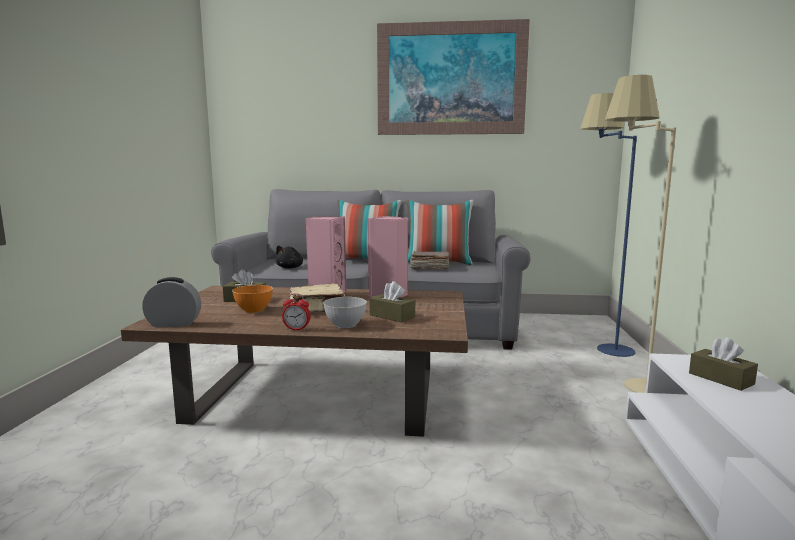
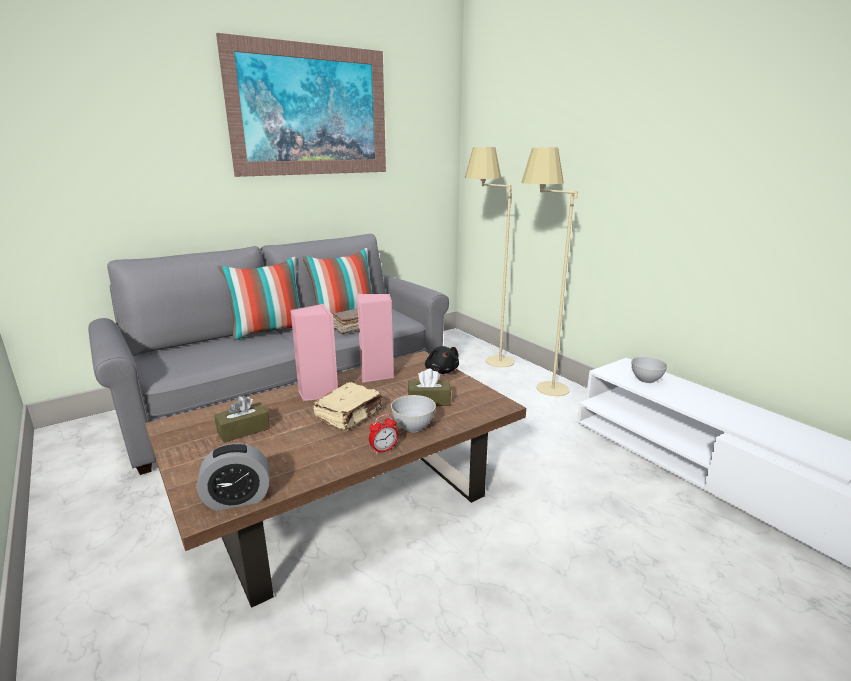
camera: 40 degrees left, 10 degrees up
alarm clock [142,277,201,327] -> alarm clock turned 150 degrees counterclockwise [197,443,269,511]
orange bowl [232,285,273,313] -> none
black plush toy [276,245,303,268] -> black plush toy moved to [425,346,459,374]
blue floor lamp [580,93,637,357] -> beige floor lamp [465,147,515,367]
brown tissue box [689,338,758,391] -> grey bowl [632,357,668,383]

